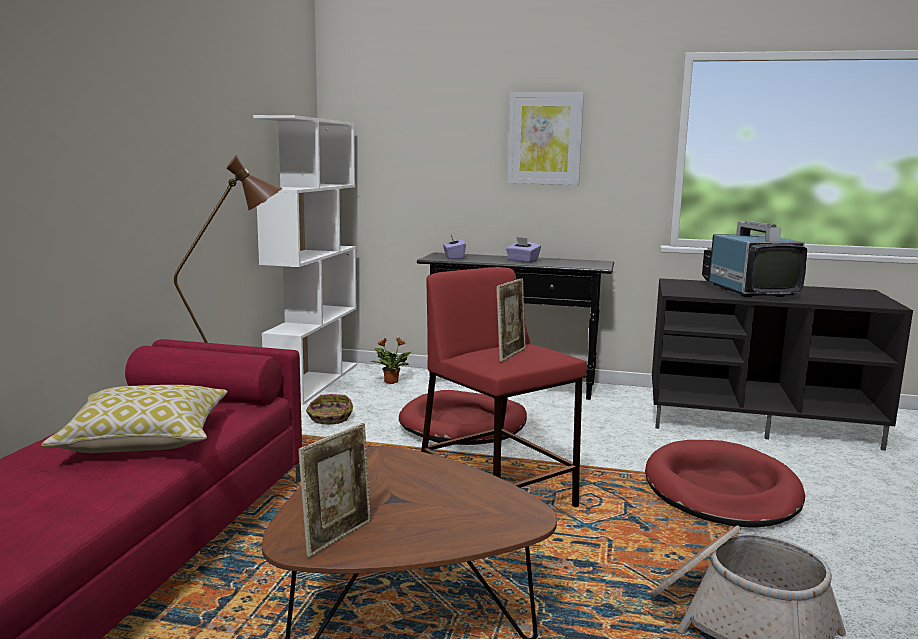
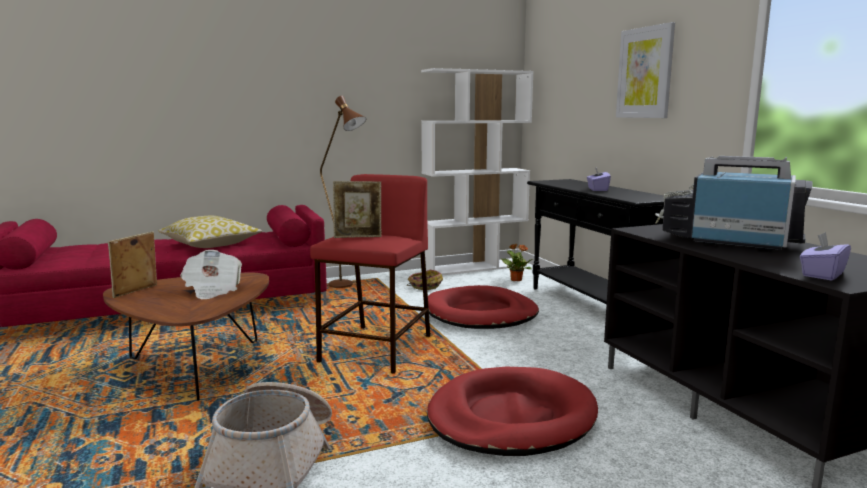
camera: 55 degrees right, 0 degrees up
picture frame [298,423,371,558] -> picture frame turned 120 degrees clockwise [108,231,157,298]
purple tissue box [443,235,466,259] -> purple tissue box moved to [800,232,851,281]
television [702,221,807,297] -> television turned 105 degrees counterclockwise [655,156,812,251]
none -> newspaper [180,250,242,300]

